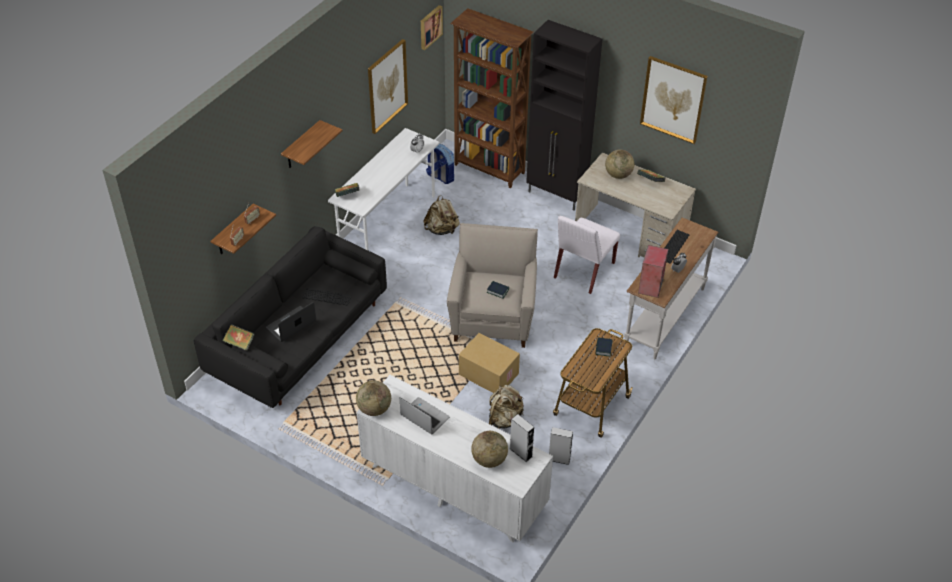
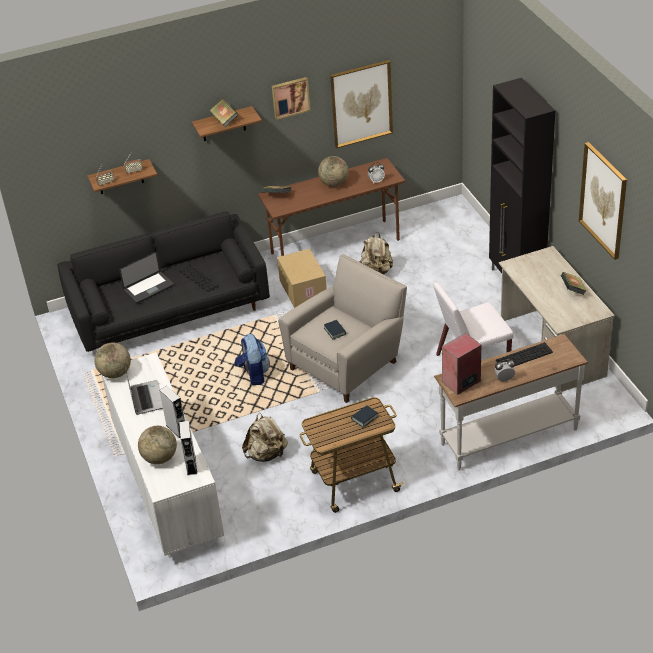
camera: 40 degrees right, 5 degrees down
book [223,324,255,351] -> book moved to [209,99,239,127]
laptop [266,302,316,342] -> laptop turned 150 degrees clockwise [119,251,174,303]
white desk [328,128,440,251] -> brown desk [258,158,405,256]
picture [421,5,443,50] -> picture moved to [272,77,310,120]
backpack [426,144,454,184] -> backpack moved to [235,334,270,385]
brown bookcase [450,8,534,188] -> none
cardboard box [459,333,520,393] -> cardboard box moved to [277,249,327,308]
grey speaker [549,427,573,465] -> grey speaker moved to [159,386,185,438]
globe [605,149,634,179] -> globe moved to [318,156,349,187]

